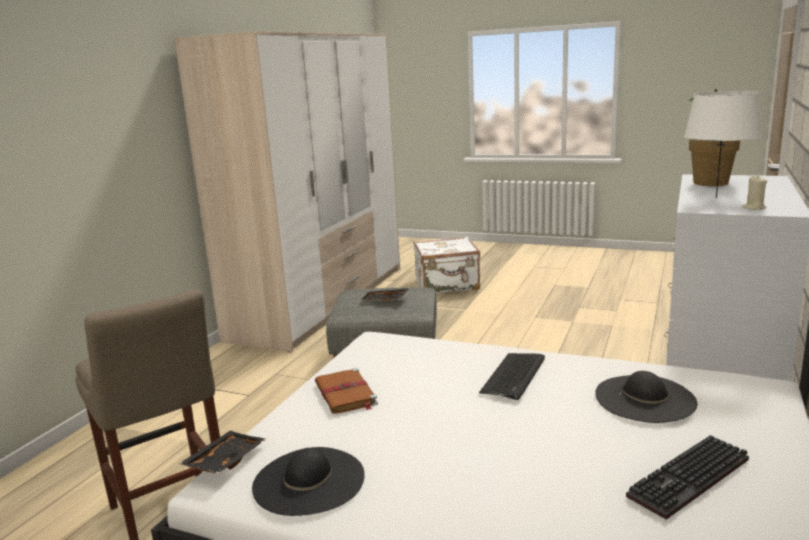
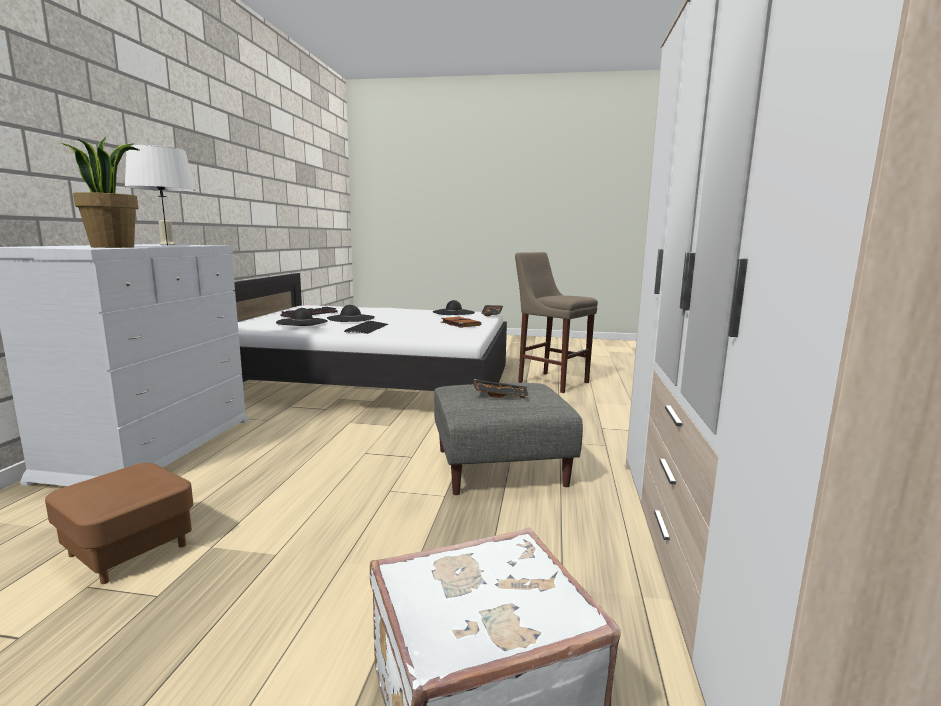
camera: 165 degrees right, 5 degrees down
none -> brown ottoman [45,463,193,584]
none -> black hat [327,305,375,322]

